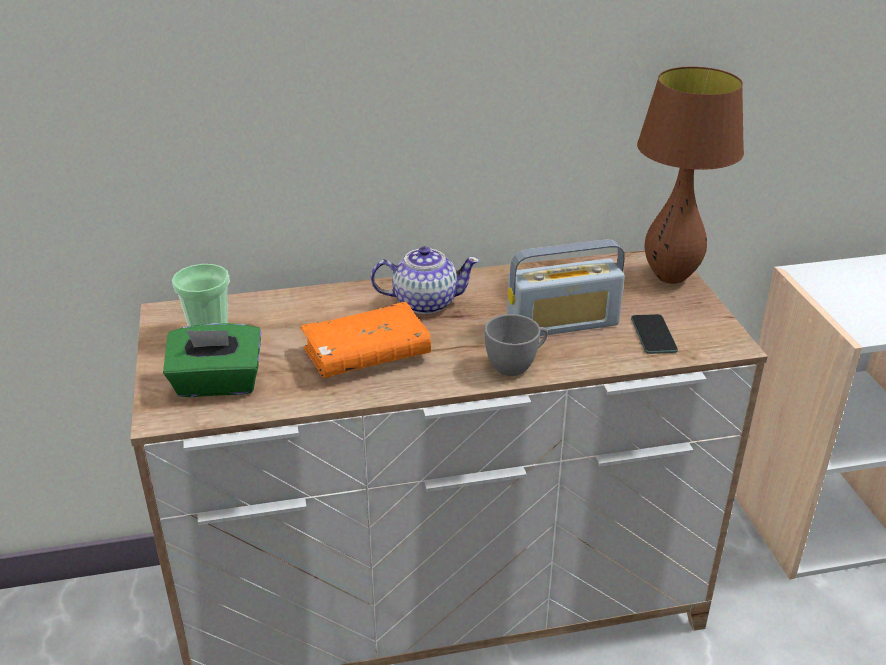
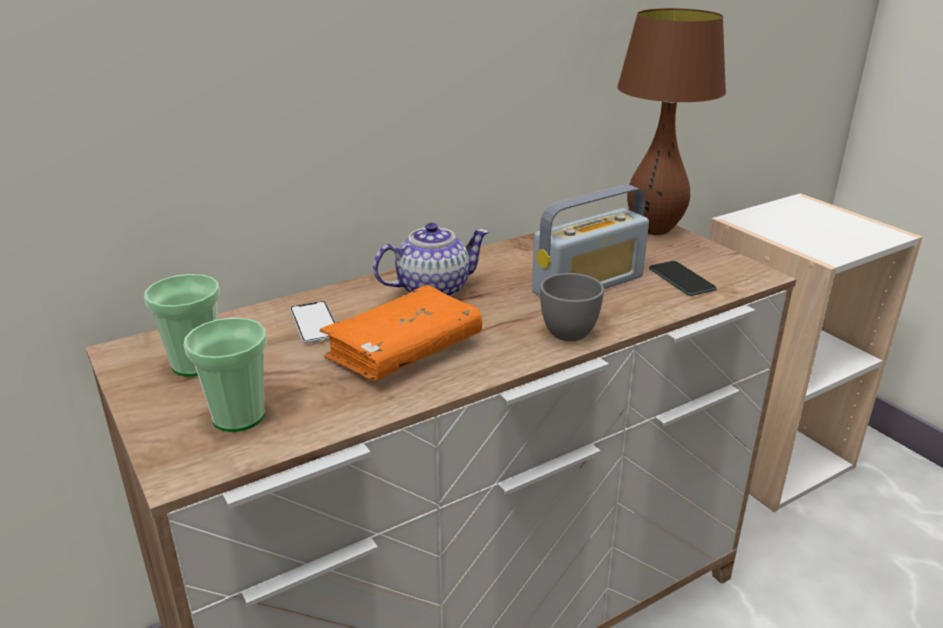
camera: 20 degrees left, 5 degrees down
green tissue box [163,323,261,397] -> cup [184,317,267,432]
none -> phone [290,301,336,343]

